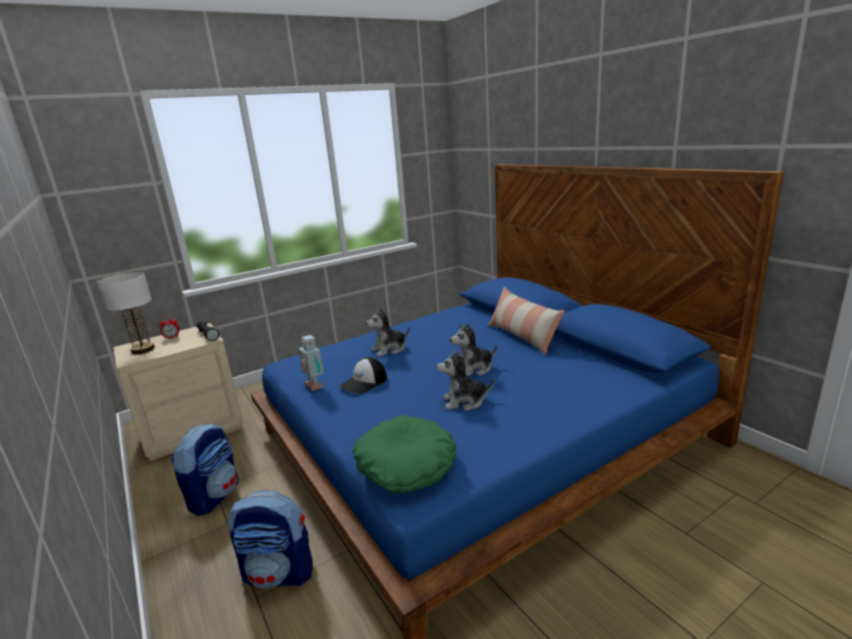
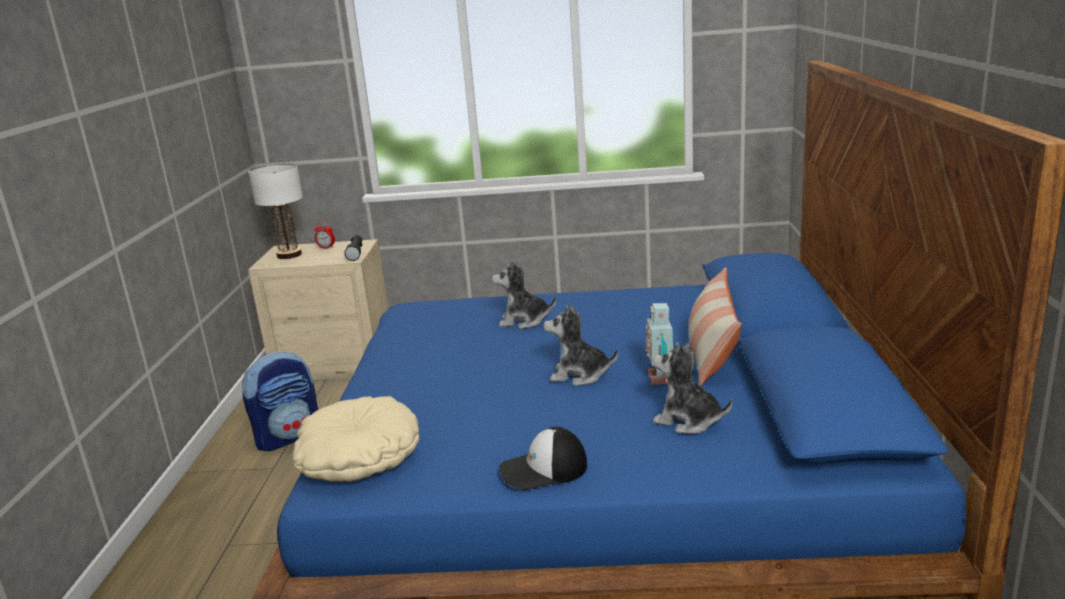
camera: 35 degrees right, 0 degrees up
backpack [228,490,313,588] -> none
toy robot [298,335,324,391] -> toy robot moved to [645,303,673,385]
cap [340,357,387,394] -> cap moved to [499,427,587,490]
green pillow [353,415,456,493] -> beige pillow [293,396,419,482]
plush toy [436,349,494,411] -> plush toy moved to [652,341,732,434]

